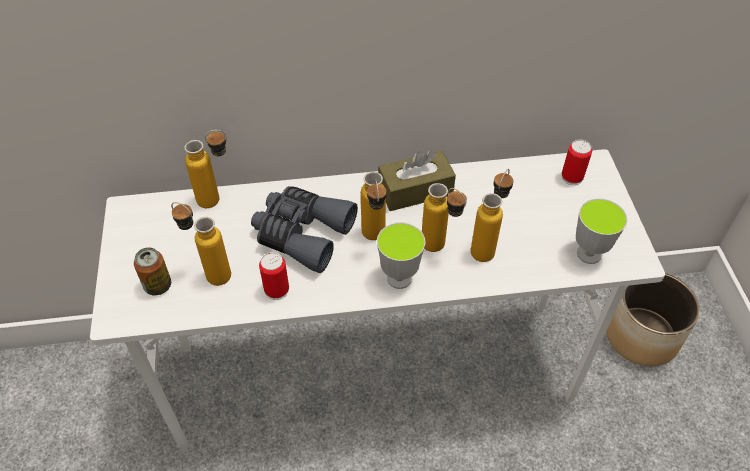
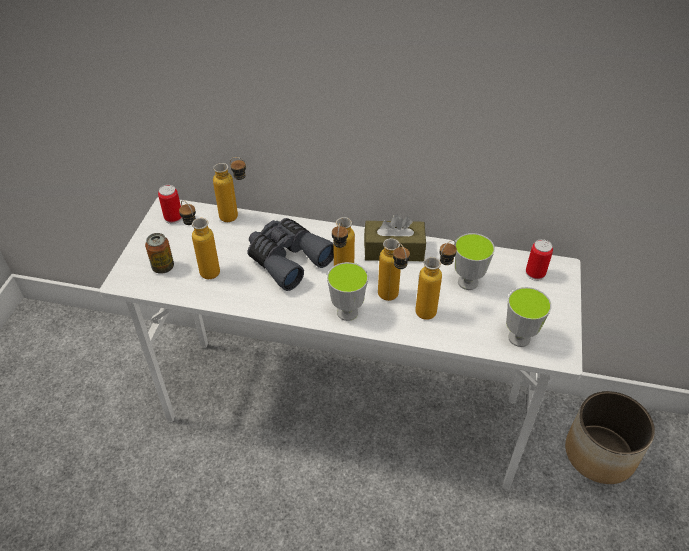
camera: 20 degrees right, 5 degrees down
can [259,252,289,300] -> can moved to [158,185,182,224]
none -> cup [455,233,495,290]

